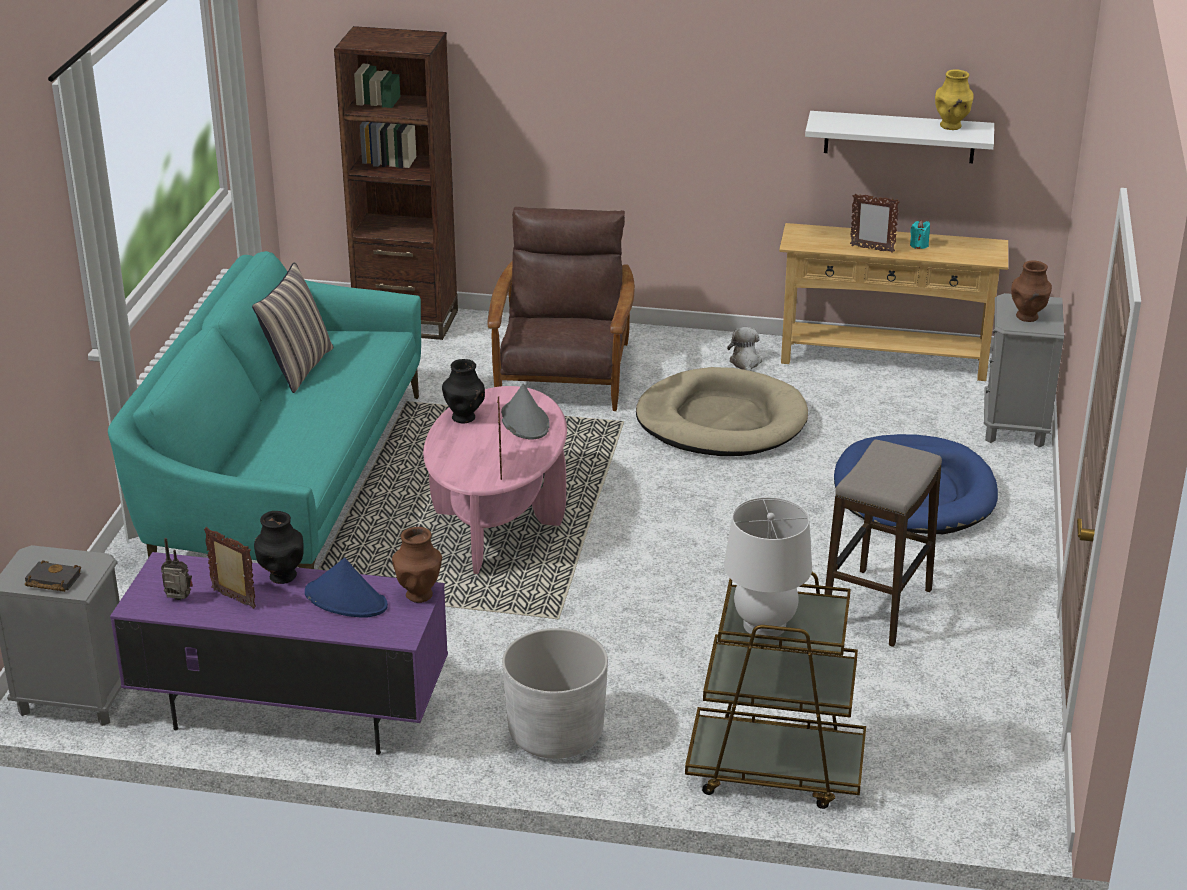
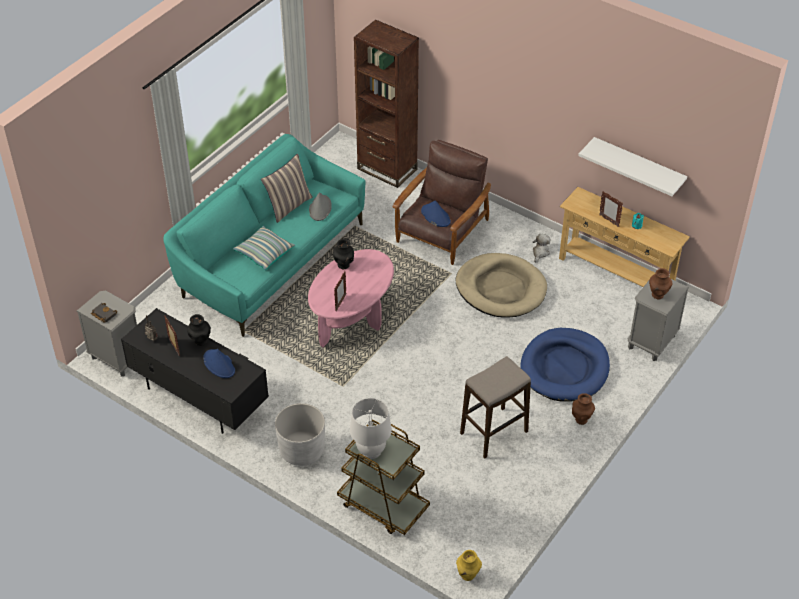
camera: 25 degrees right, 15 degrees up
purple tv stand [110,552,448,755] -> black tv stand [121,308,269,434]
brown vase [392,527,442,603] -> brown vase moved to [572,393,595,425]
grey hat [501,384,550,440] -> grey hat moved to [309,192,332,221]
yellow vase [935,69,974,130] -> yellow vase moved to [456,550,482,581]
none -> pillow [233,226,295,270]
none -> blue hat [421,200,451,227]

